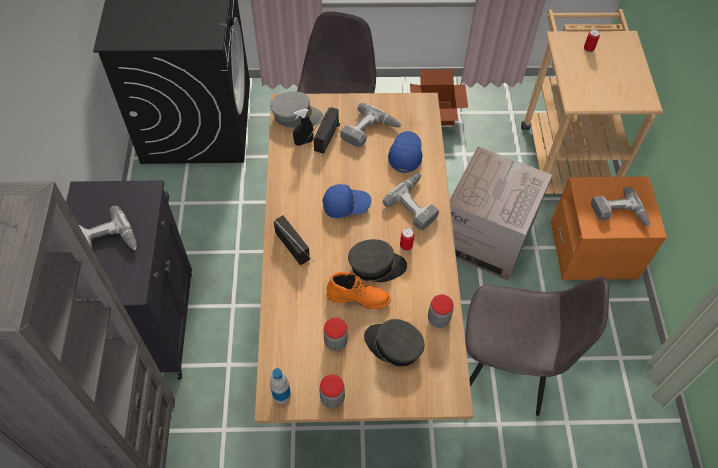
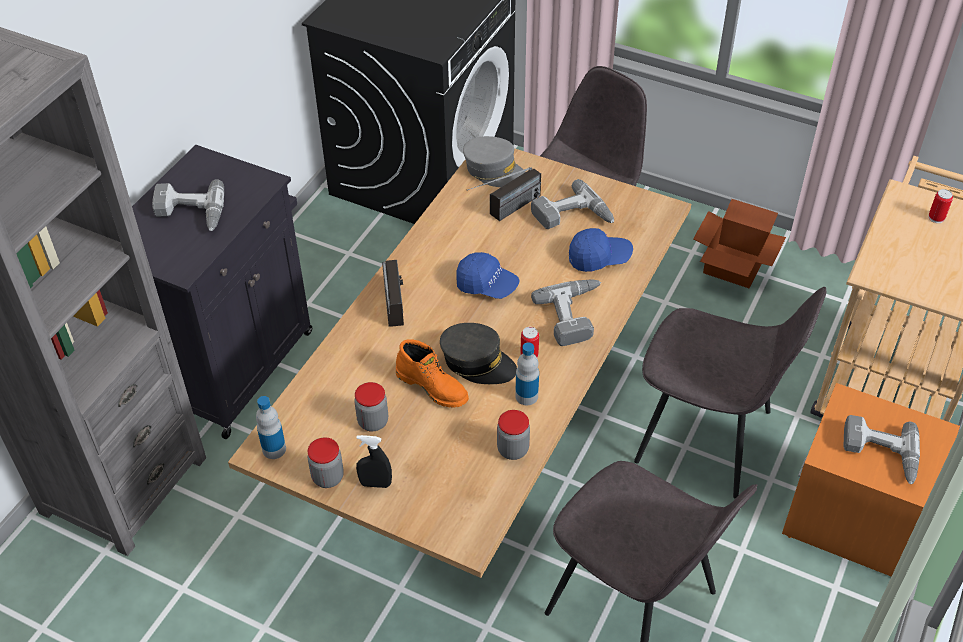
camera: 30 degrees right, 10 degrees down
black spray bottle [293,109,313,146] -> black spray bottle moved to [356,435,392,488]
grey cap [364,319,425,366] -> none
blue cap [388,131,422,173] -> blue cap turned 45 degrees clockwise [569,228,633,272]
cardboard box [450,146,552,280] -> grey chair [634,287,827,499]
none -> bottle [515,342,539,405]

